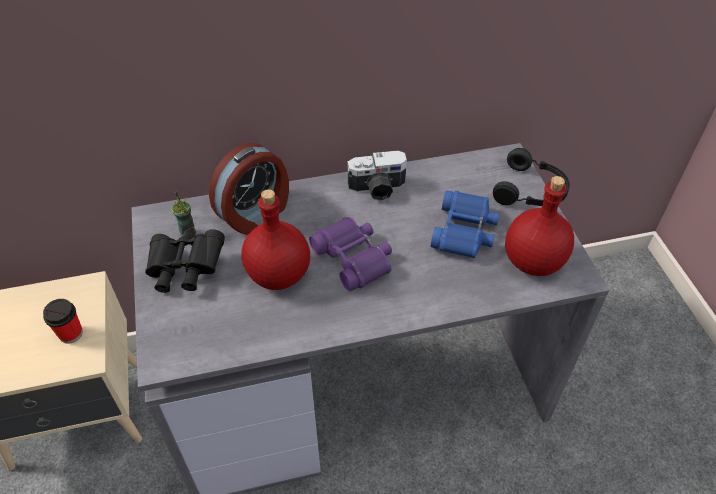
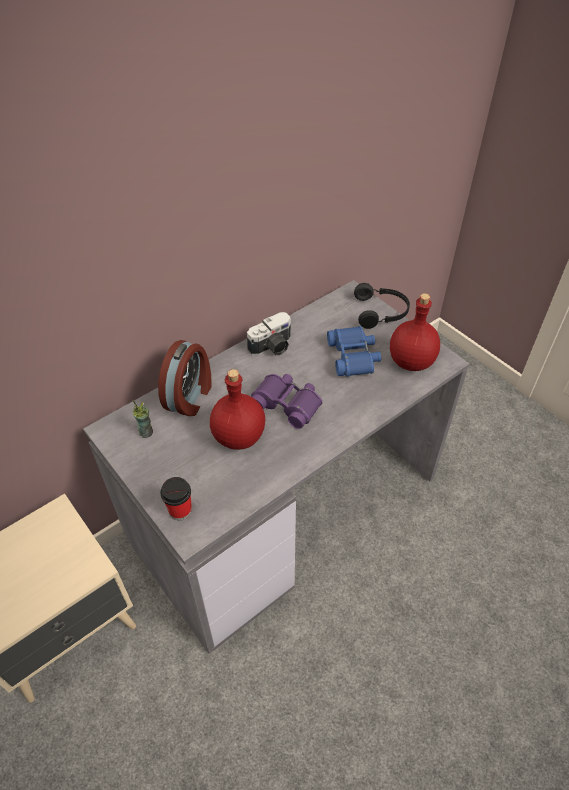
camera: 25 degrees left, 0 degrees up
cup [43,299,83,344] -> cup moved to [161,477,192,520]
black binoculars [145,229,225,293] -> none

